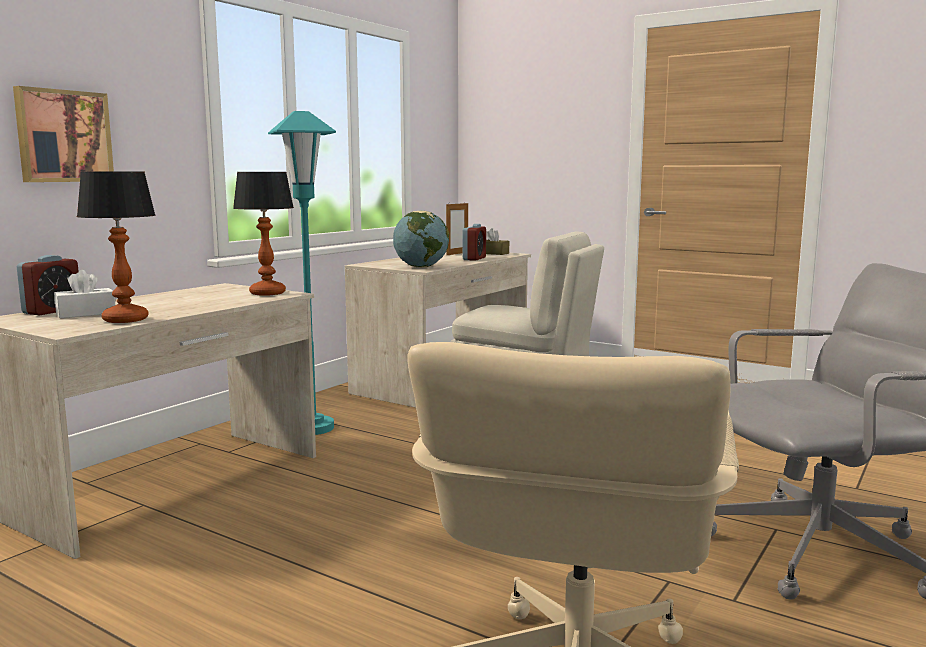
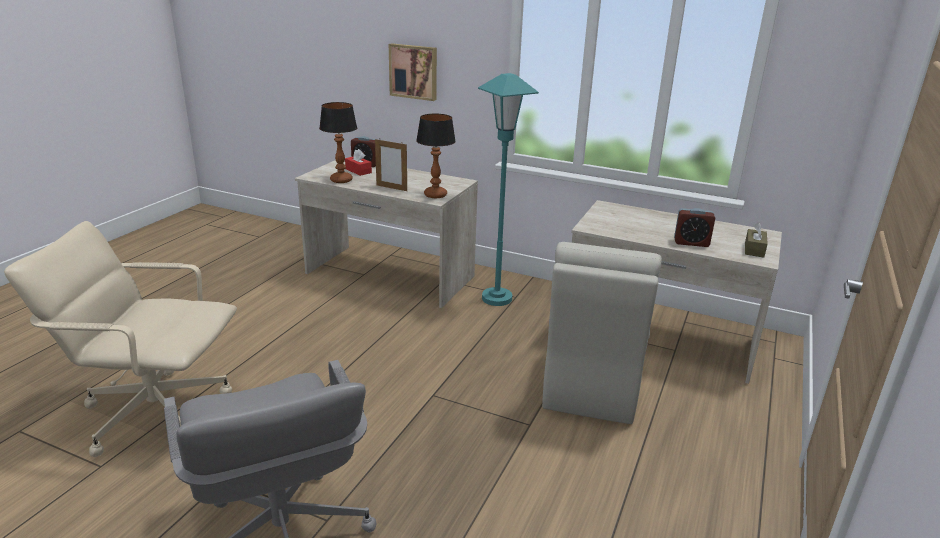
camera: 80 degrees right, 15 degrees up
white tissue box [54,270,116,318] -> red tissue box [345,149,372,176]
globe [393,211,449,268] -> none
picture frame [446,202,468,255] -> picture frame moved to [375,138,407,191]

